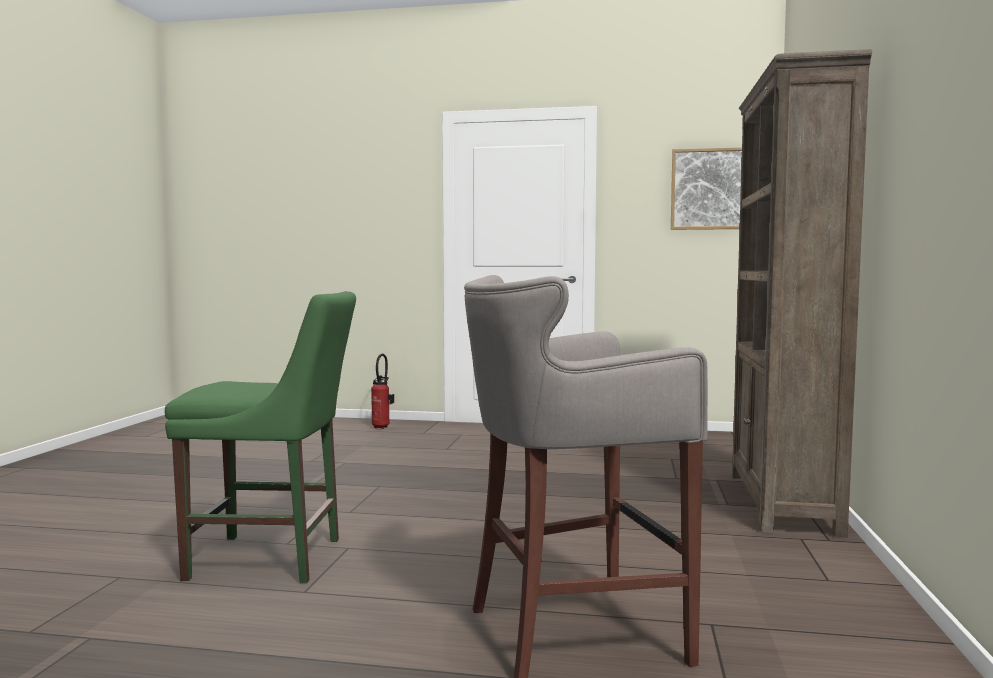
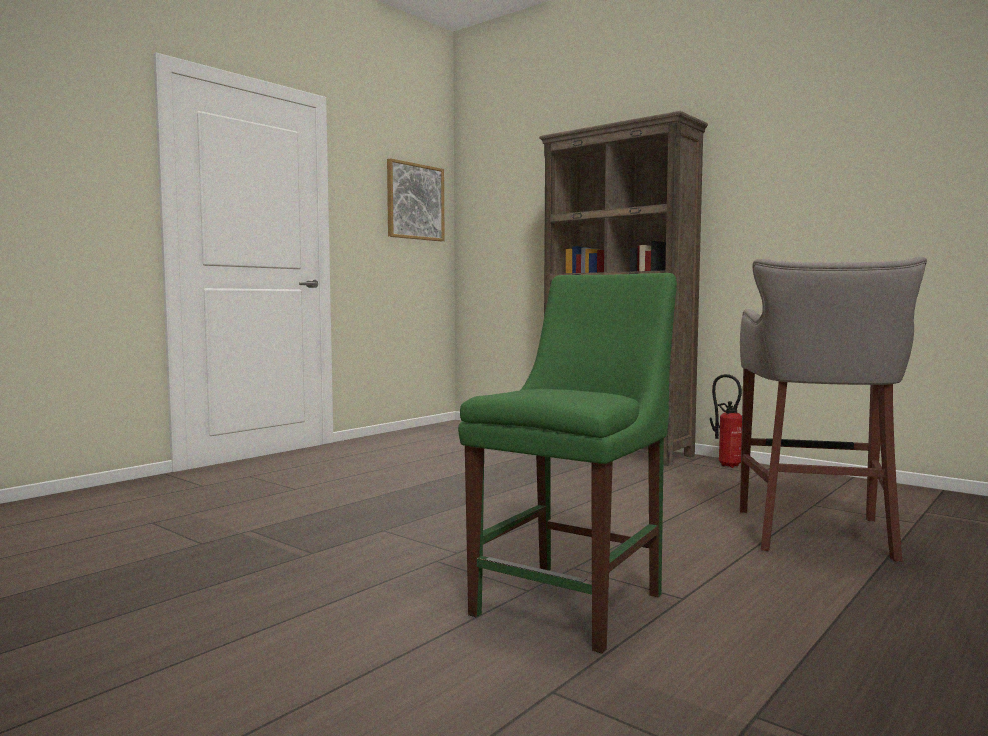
camera: 60 degrees left, 0 degrees up
fire extinguisher [371,354,394,429] -> fire extinguisher moved to [710,374,742,468]

